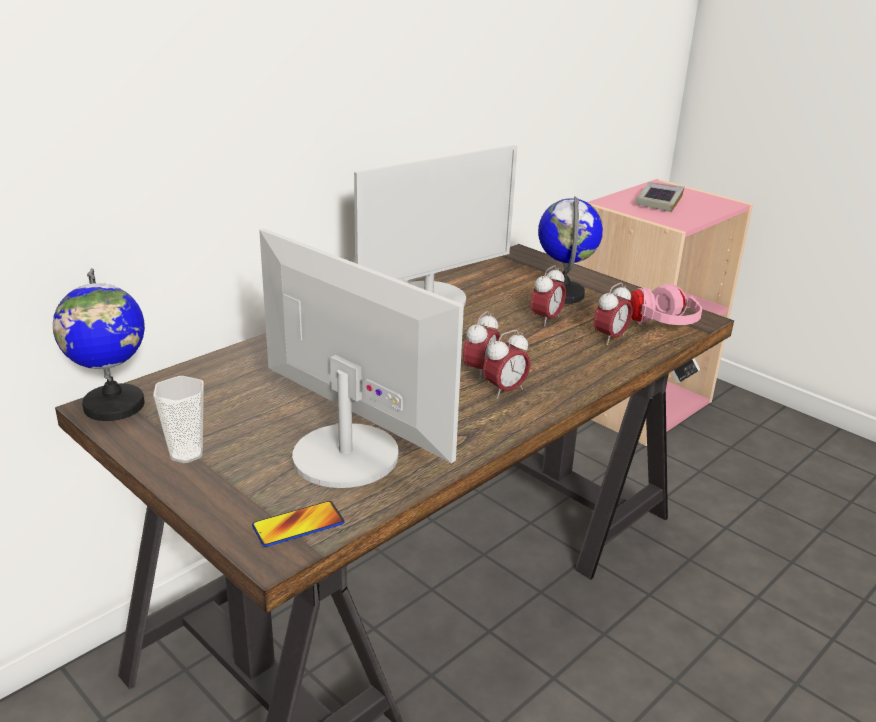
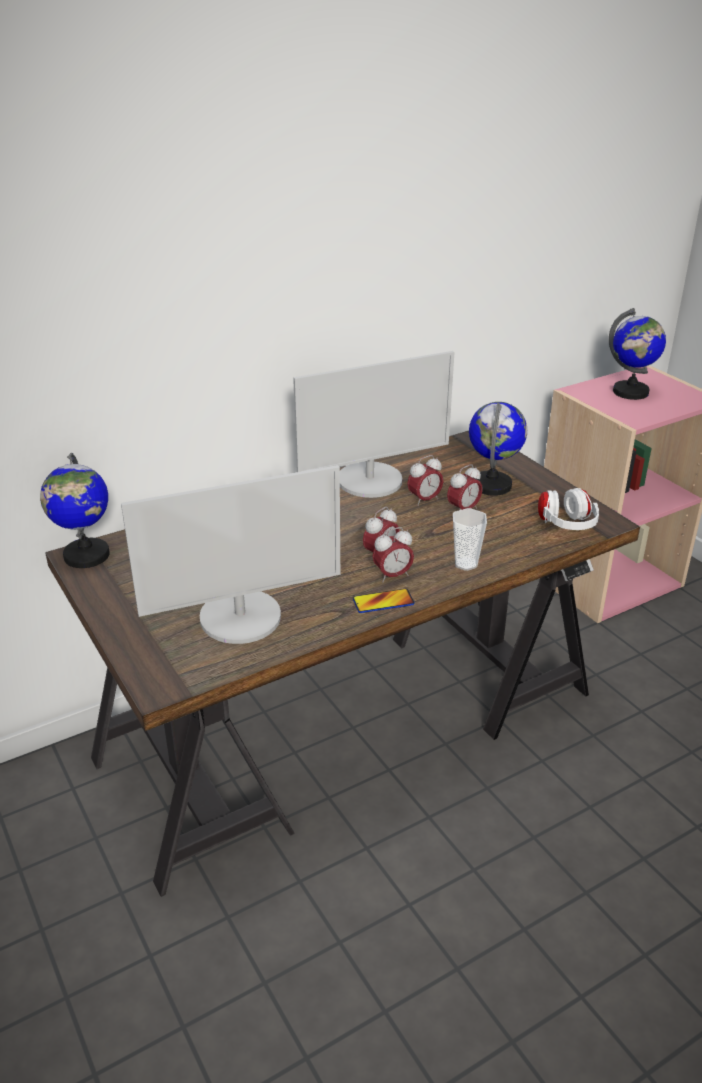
camera: 15 degrees right, 5 degrees up
cup [153,376,204,463] -> cup moved to [453,508,487,571]
phone [252,501,344,547] -> phone moved to [353,589,415,613]
monitor [259,228,464,488] -> monitor turned 105 degrees clockwise [121,465,340,644]
alarm clock [594,283,632,345] -> alarm clock moved to [407,455,443,506]
pink headphones [628,283,702,325] -> white headphones [538,488,599,530]
book [636,182,684,212] -> globe [609,308,666,400]

